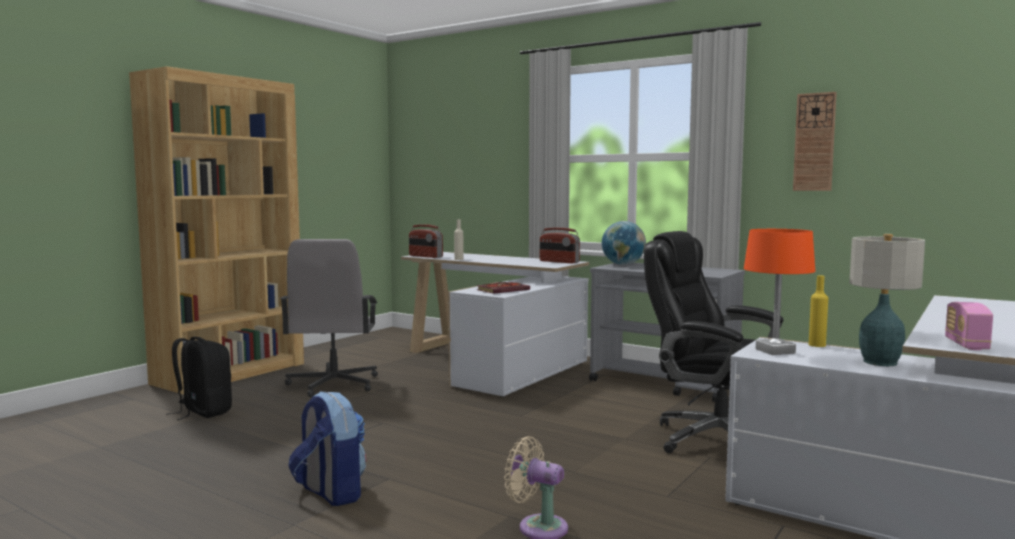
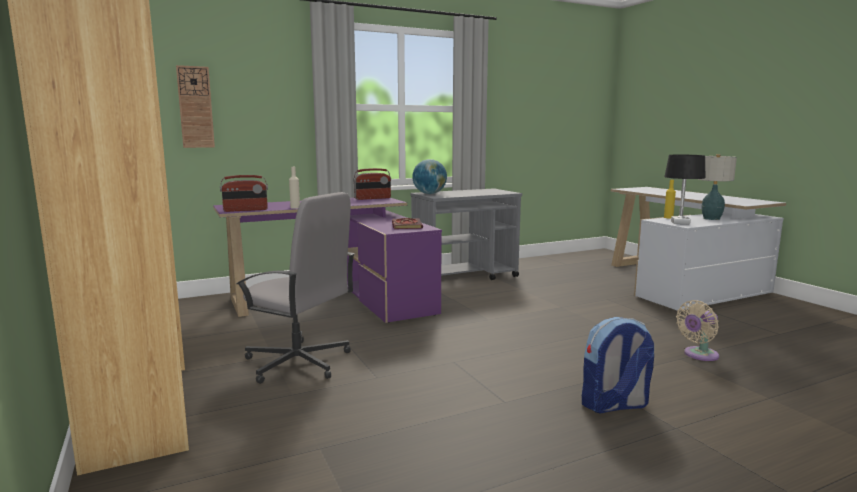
camera: 60 degrees left, 5 degrees up
black backpack [166,337,232,420] -> none
white desk [401,252,589,397] -> purple desk [213,198,442,323]
black office chair [644,231,783,453] -> none
orange table lamp [744,229,815,355] -> black table lamp [664,155,706,224]
wall clock [793,92,837,191] -> wall clock moved to [176,65,215,148]
radio [945,302,993,350] -> none

